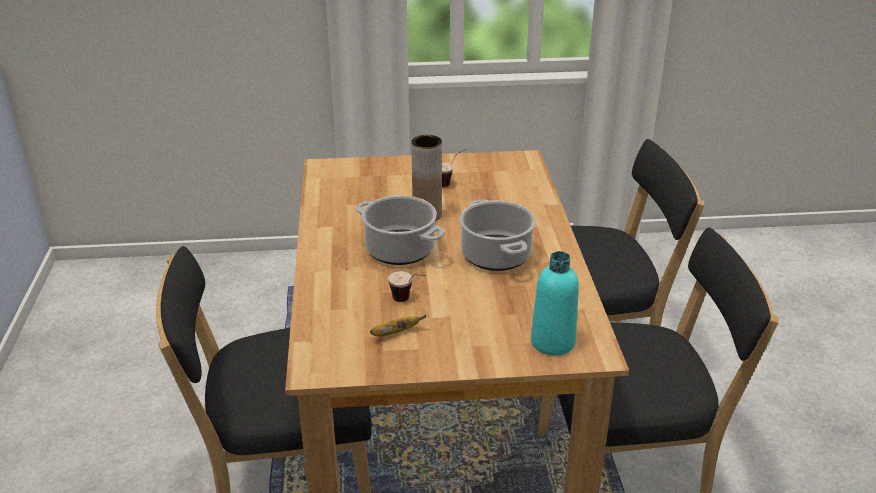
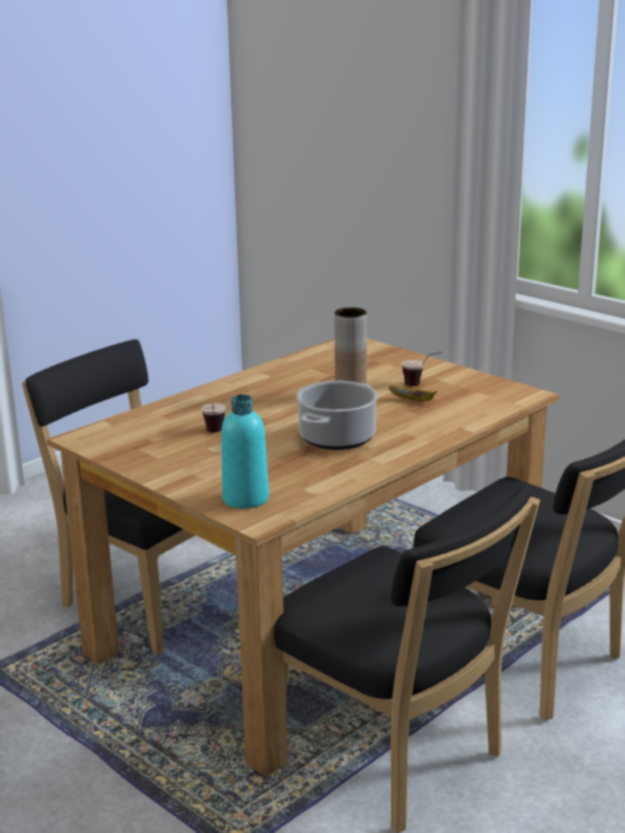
camera: 50 degrees right, 10 degrees down
cooking pot [356,195,445,265] -> none
banana [370,315,426,337] -> banana moved to [389,385,437,401]

